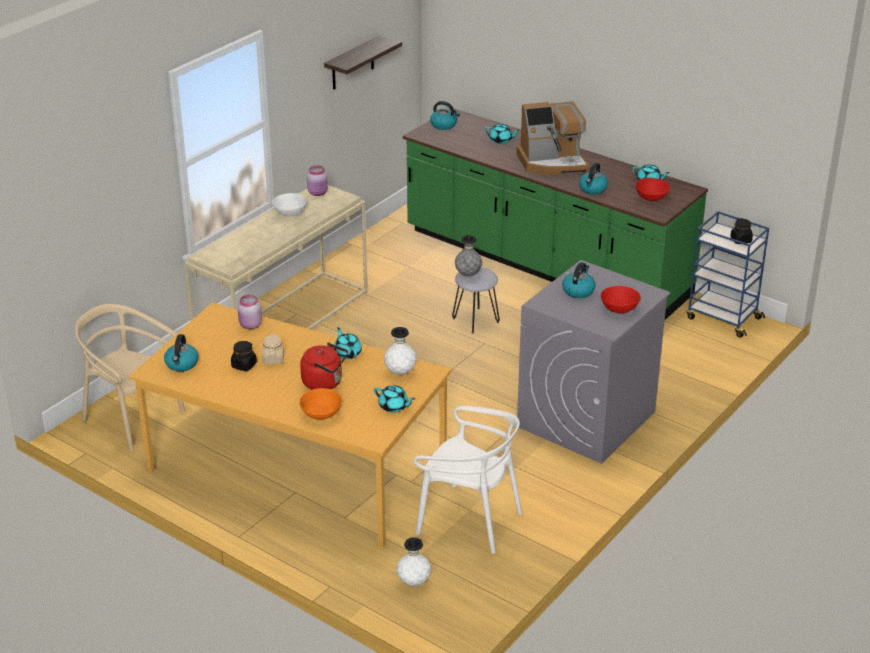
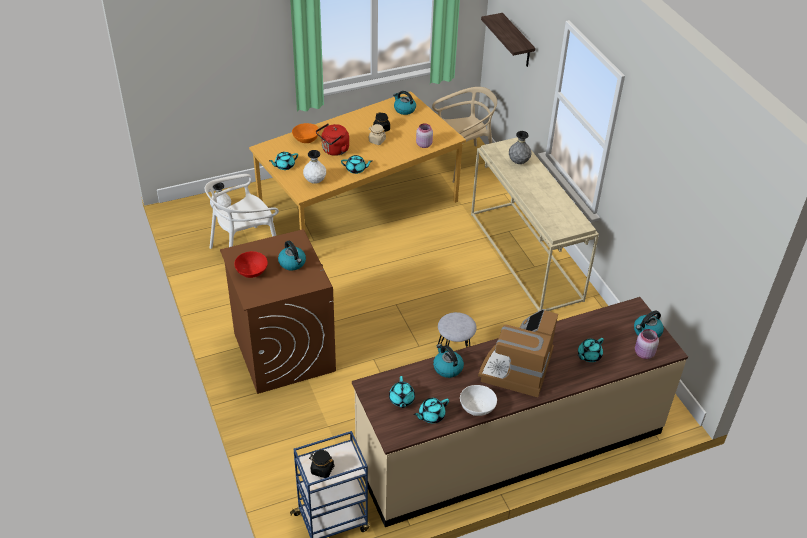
camera: 120 degrees right, 10 degrees up
white bowl [272,193,307,216] -> white bowl moved to [460,385,497,416]
pink jar [307,165,328,196] -> pink jar moved to [635,329,659,359]
shelf [324,36,402,89] -> shelf moved to [481,13,535,67]
green counter [403,108,708,320] -> beige counter [352,297,688,527]
grey vase [455,235,482,276] -> grey vase moved to [509,131,532,164]
grey washing machine [517,260,671,464] -> brown washing machine [220,229,336,394]
red bowl [636,178,670,201] -> turquoise teapot [389,376,415,408]

